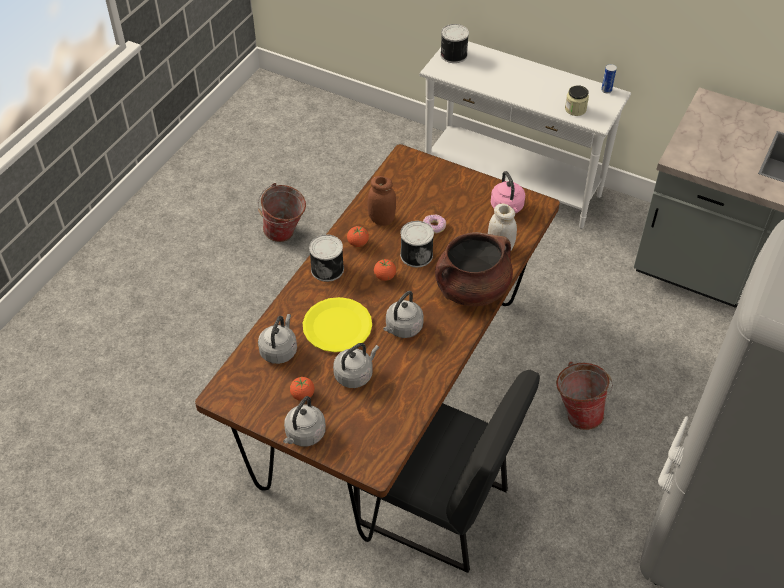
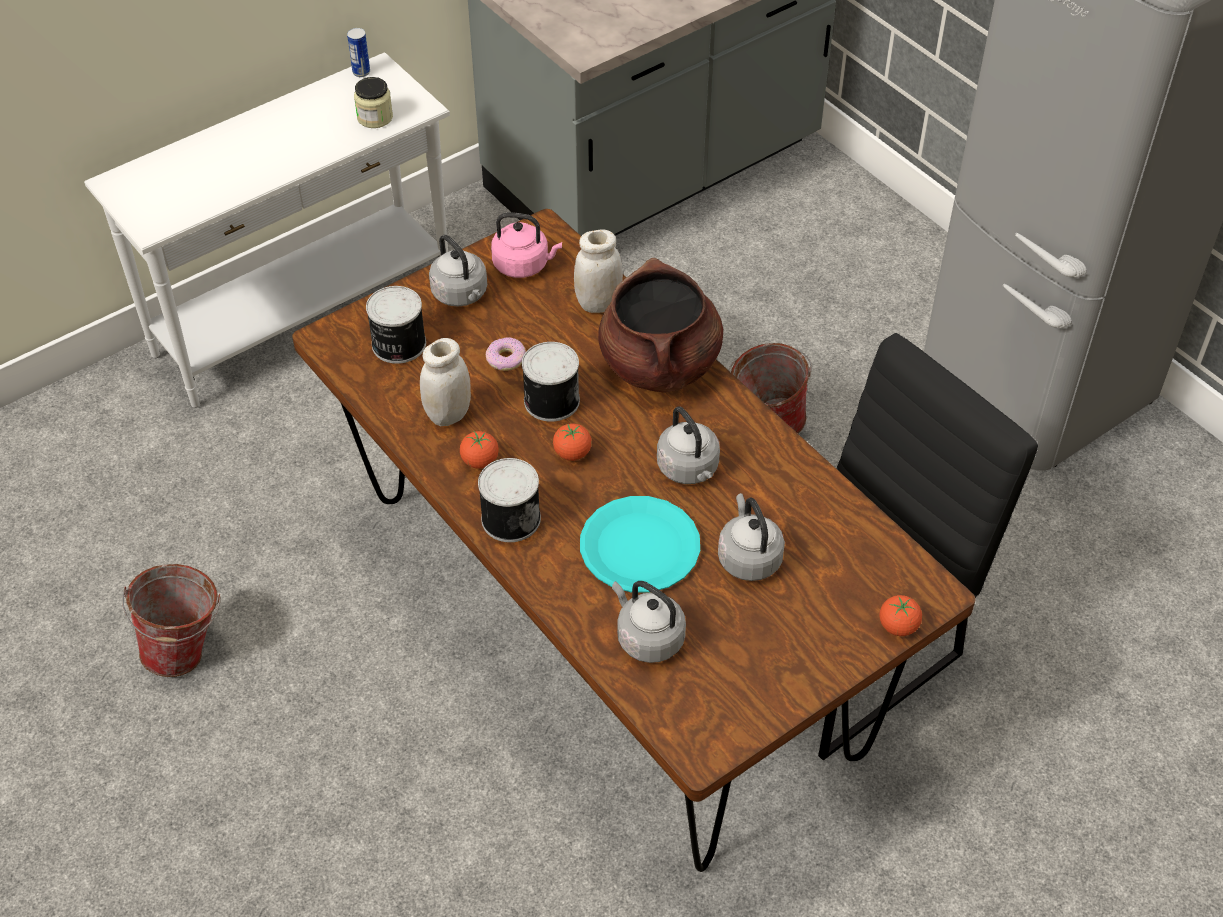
camera: 65 degrees left, 0 degrees up
grey kettle [283,396,326,447] -> grey kettle moved to [429,235,487,307]
tomato [290,377,315,401] -> tomato moved to [880,595,922,636]
yellow plate [303,297,372,352] -> turquoise plate [580,496,700,592]
brown jar [368,176,396,226] -> white jar [420,338,471,426]
can [440,24,469,63] -> can moved to [366,286,426,364]

